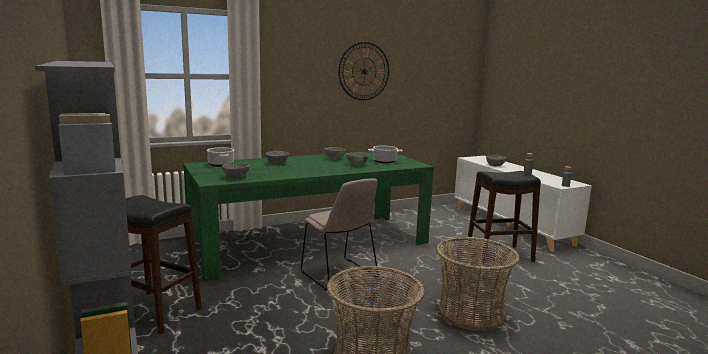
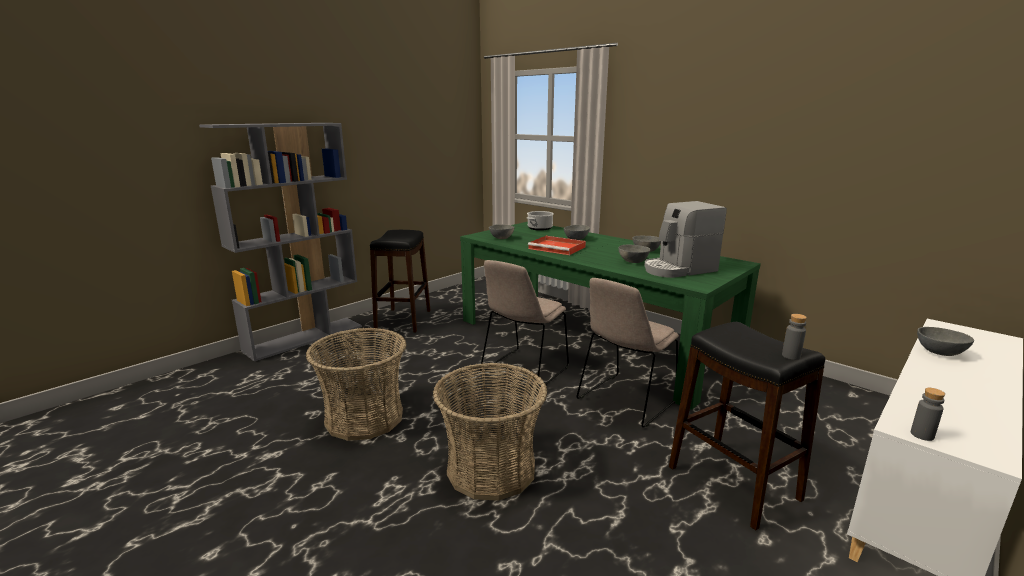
camera: 70 degrees right, 5 degrees up
wall clock [338,42,389,101] -> none
cooking pot [368,146,403,163] -> coffee machine [644,201,727,278]
none -> red tray [528,236,586,255]
none -> beige chair [577,278,679,428]

